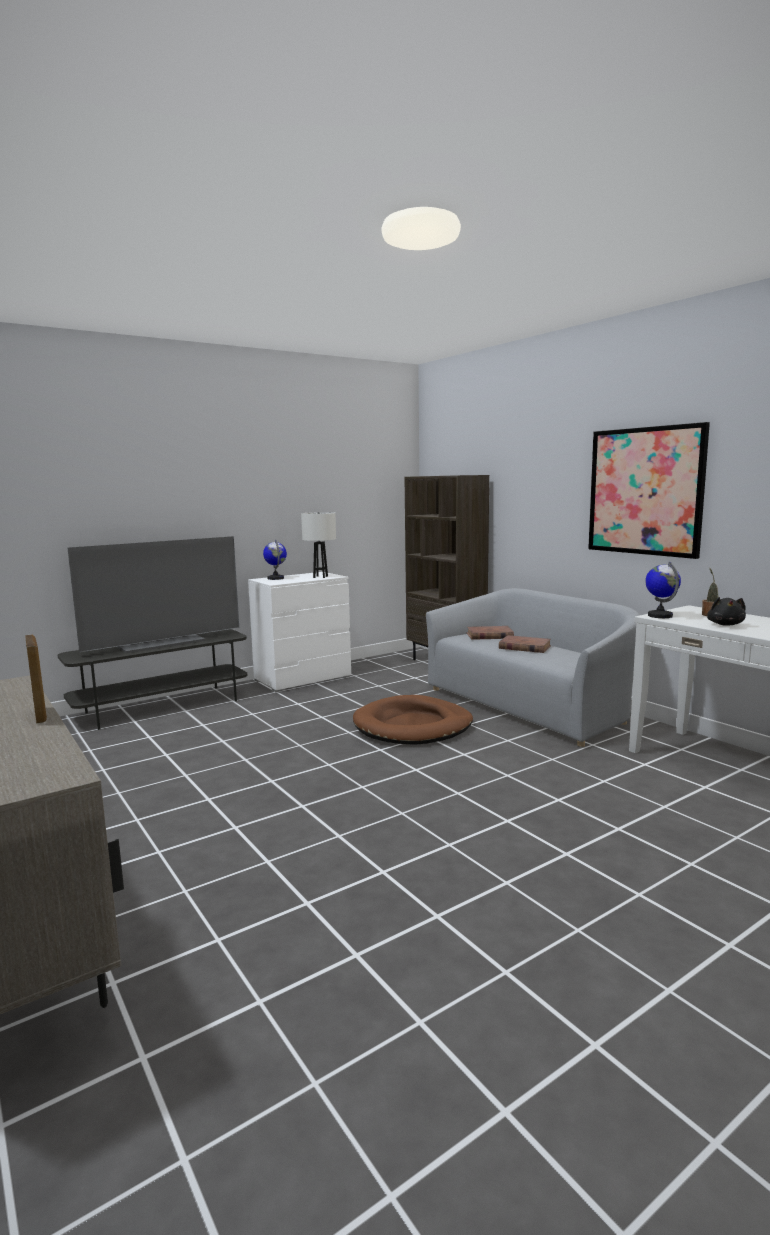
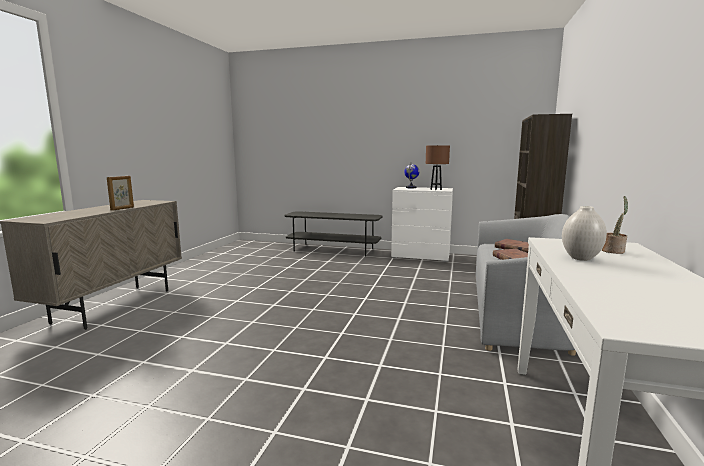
camera: 50 degrees right, 0 degrees up
television [68,536,239,653] -> none
white table lamp [301,512,336,578] -> brown table lamp [426,145,450,190]
brown dog bed [353,695,473,745] -> none
picture [588,422,710,559] -> none
globe [645,561,681,618] -> none
black plush toy [707,597,746,626] -> white vase [562,206,607,261]

